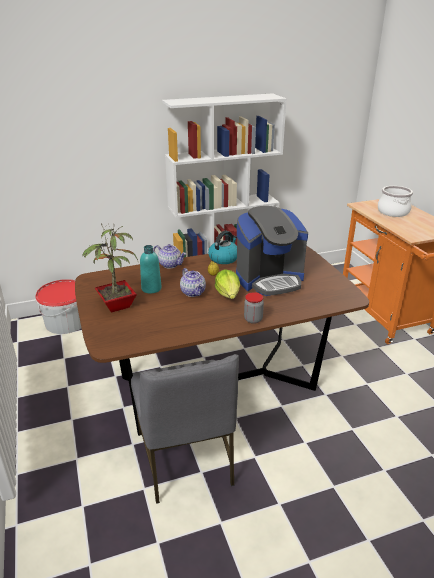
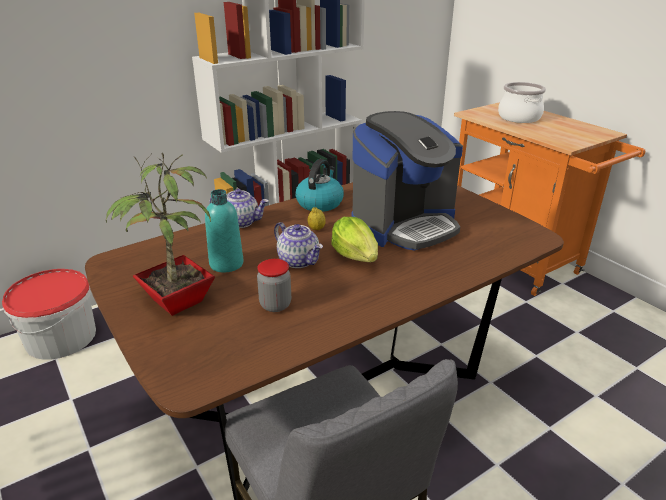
camera: 15 degrees left, 0 degrees up
jar [244,292,264,324] -> jar moved to [257,259,291,312]

